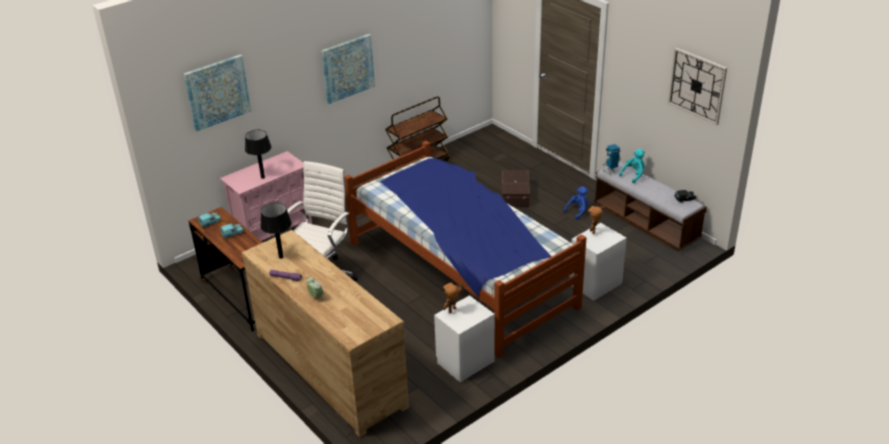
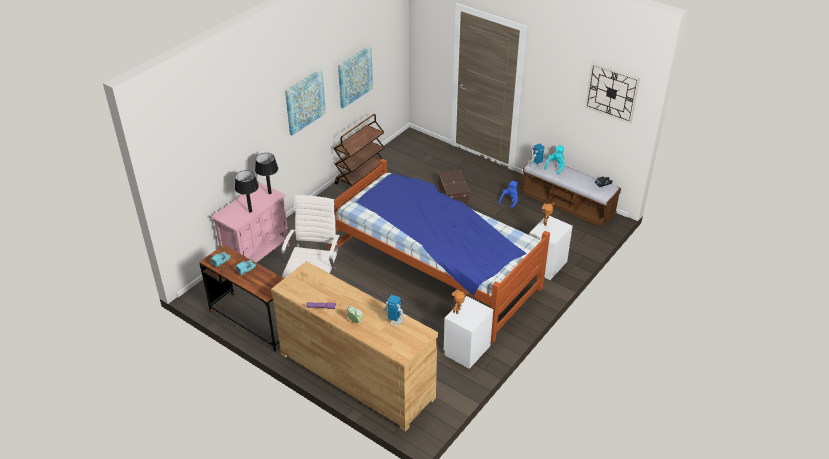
camera: 15 degrees left, 5 degrees up
picture [184,55,251,131] -> picture moved to [338,46,373,108]
black table lamp [260,203,292,259] -> black table lamp moved to [255,153,278,194]
none -> toy robot [384,295,406,326]

